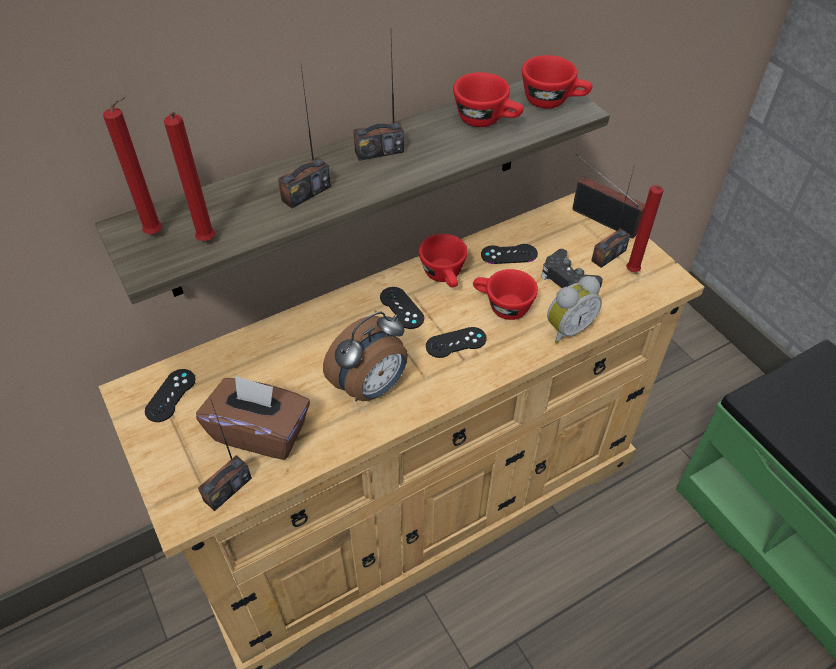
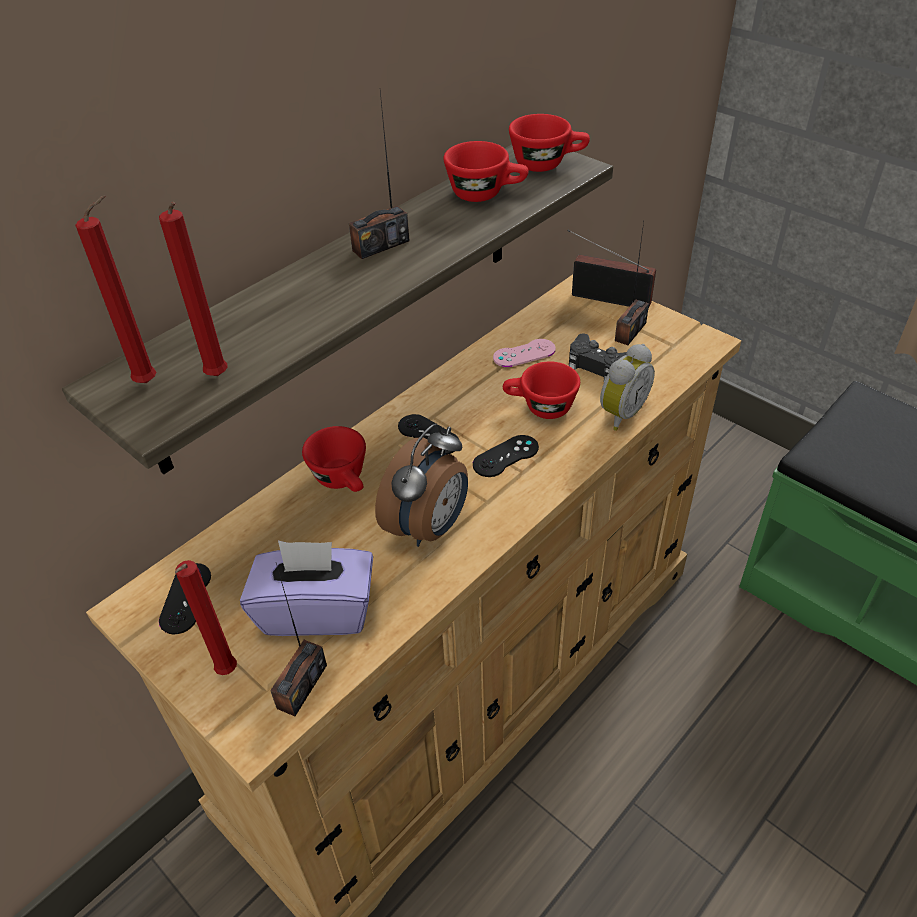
camera: 15 degrees left, 5 degrees down
brown tissue box [196,375,310,460] -> purple tissue box [240,540,373,636]
radio [278,67,331,209] -> none
red cup [419,234,468,287] -> red cup moved to [302,426,366,492]
black game controller [481,244,538,264] -> pink game controller [493,339,556,367]
red candle [626,185,663,272] -> red candle moved to [175,560,237,675]

